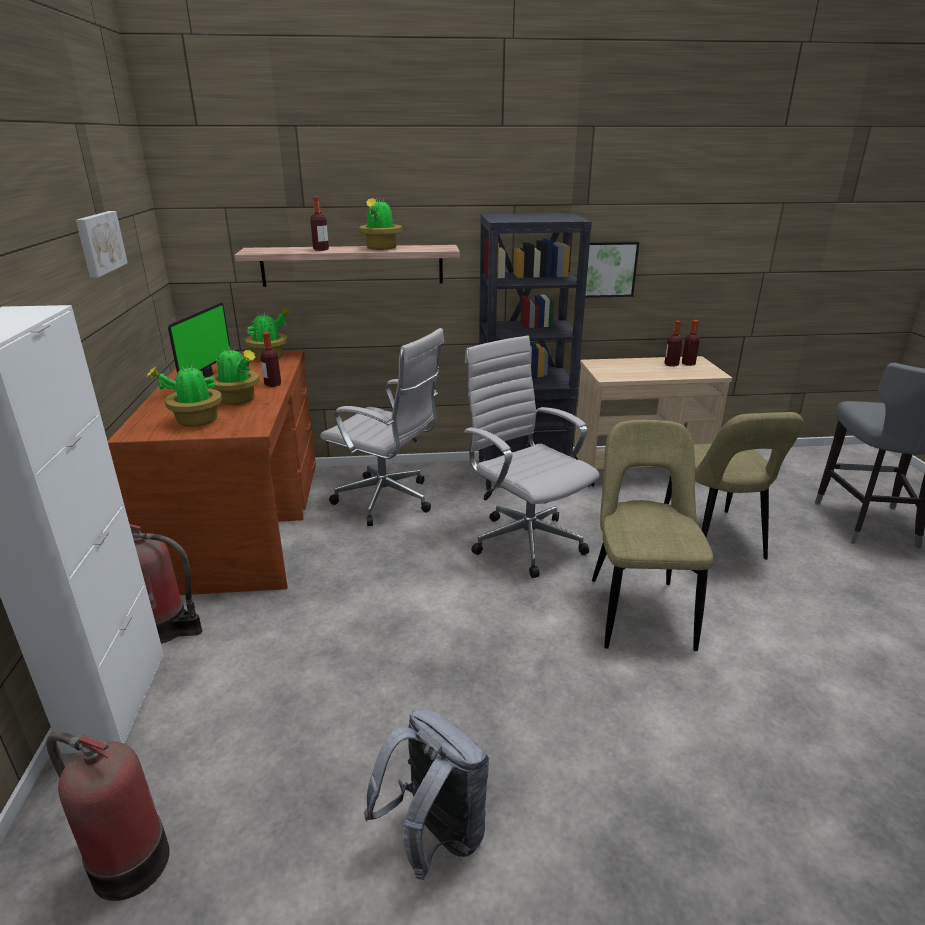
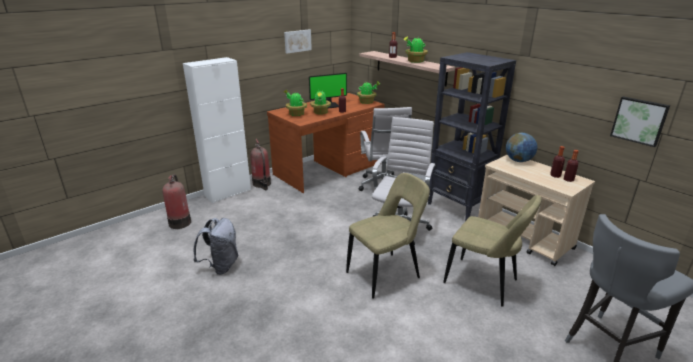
camera: 55 degrees right, 0 degrees up
picture [585,241,639,298] -> picture moved to [610,96,670,147]
beige chair [664,412,804,560] -> beige chair turned 105 degrees counterclockwise [443,195,542,307]
none -> globe [506,133,537,162]

